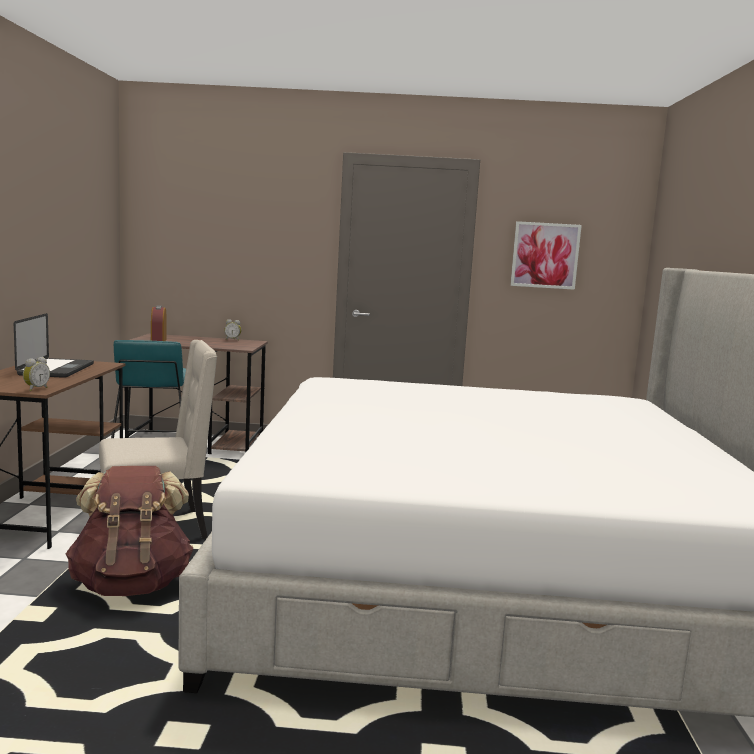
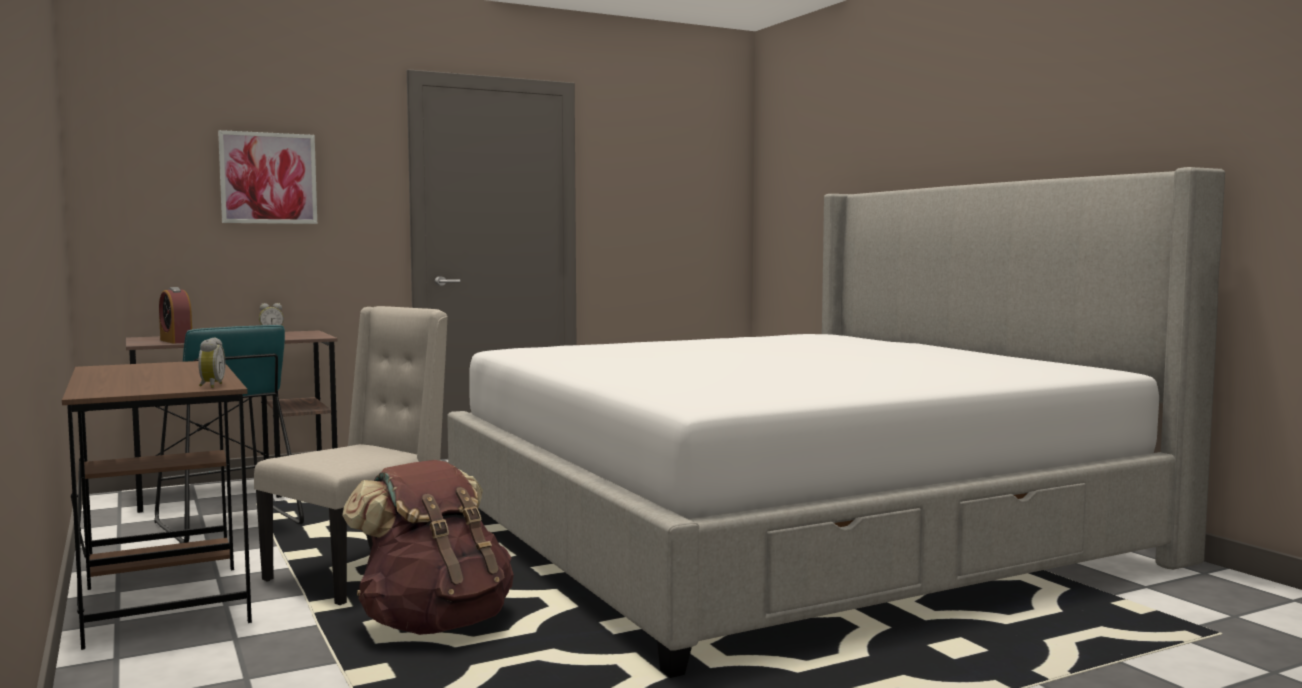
camera: 30 degrees left, 5 degrees down
laptop [14,313,94,378] -> none
picture [510,221,582,290] -> picture moved to [218,130,317,224]

